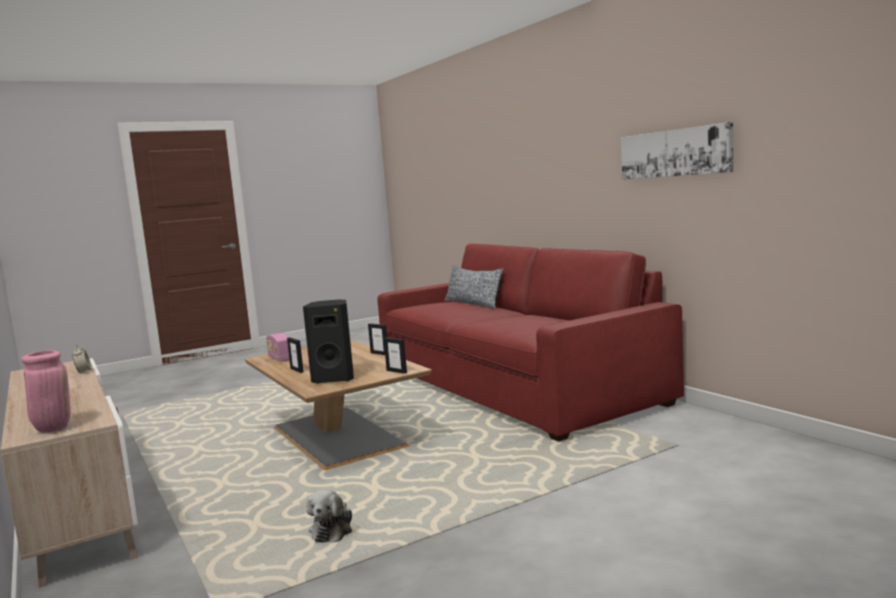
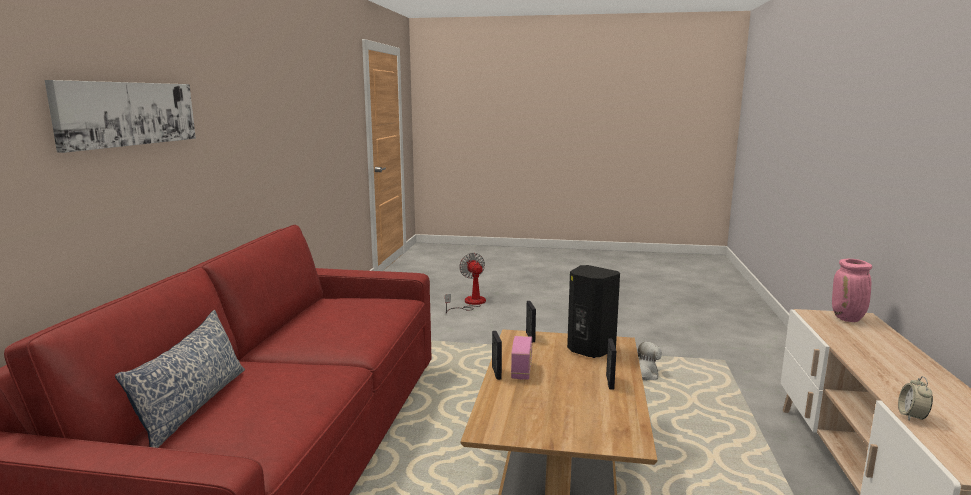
camera: 140 degrees left, 5 degrees up
radio [266,333,289,362] -> radio moved to [511,336,532,379]
picture [621,122,734,180] -> picture moved to [45,80,196,153]
none -> fan [445,253,486,313]

